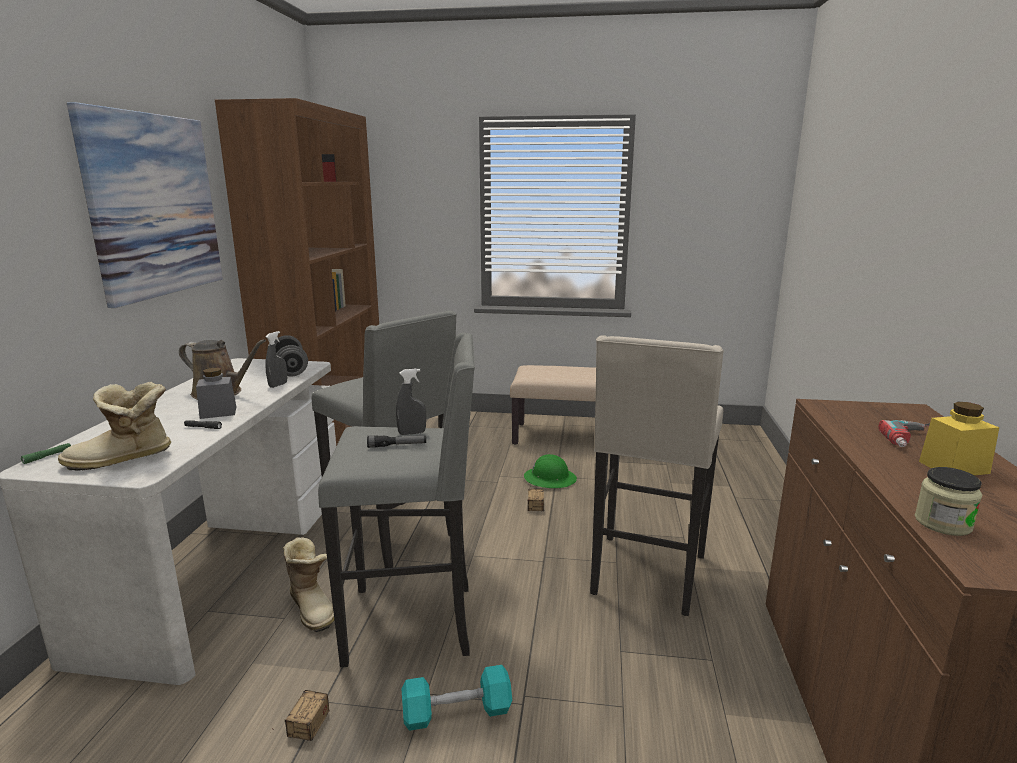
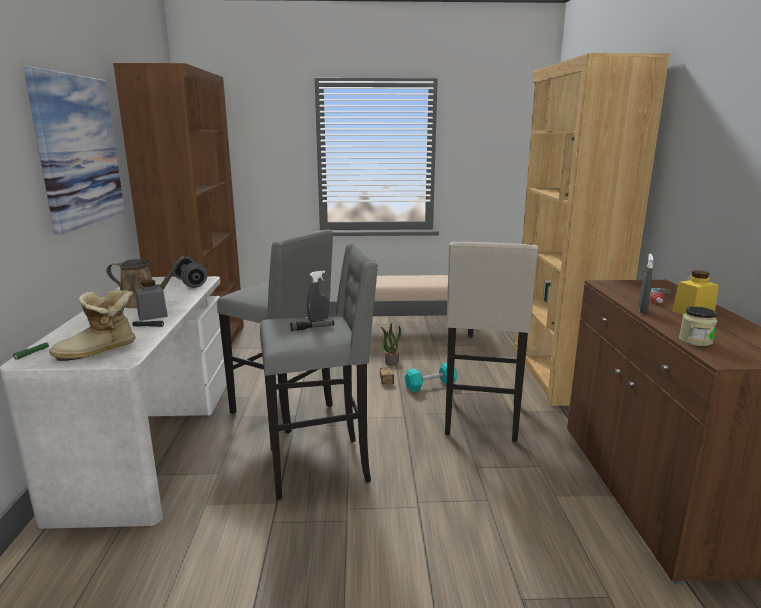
camera: 10 degrees left, 0 degrees up
grey spray bottle [265,331,287,388] -> grey spray bottle moved to [638,254,653,313]
storage box [272,690,330,741] -> none
boot [283,537,334,632] -> none
turquoise dumbbell [402,665,512,731] -> turquoise dumbbell moved to [405,363,457,392]
green hard hat [524,454,577,488] -> potted plant [381,324,401,366]
none -> brown bookcase [514,53,670,406]

